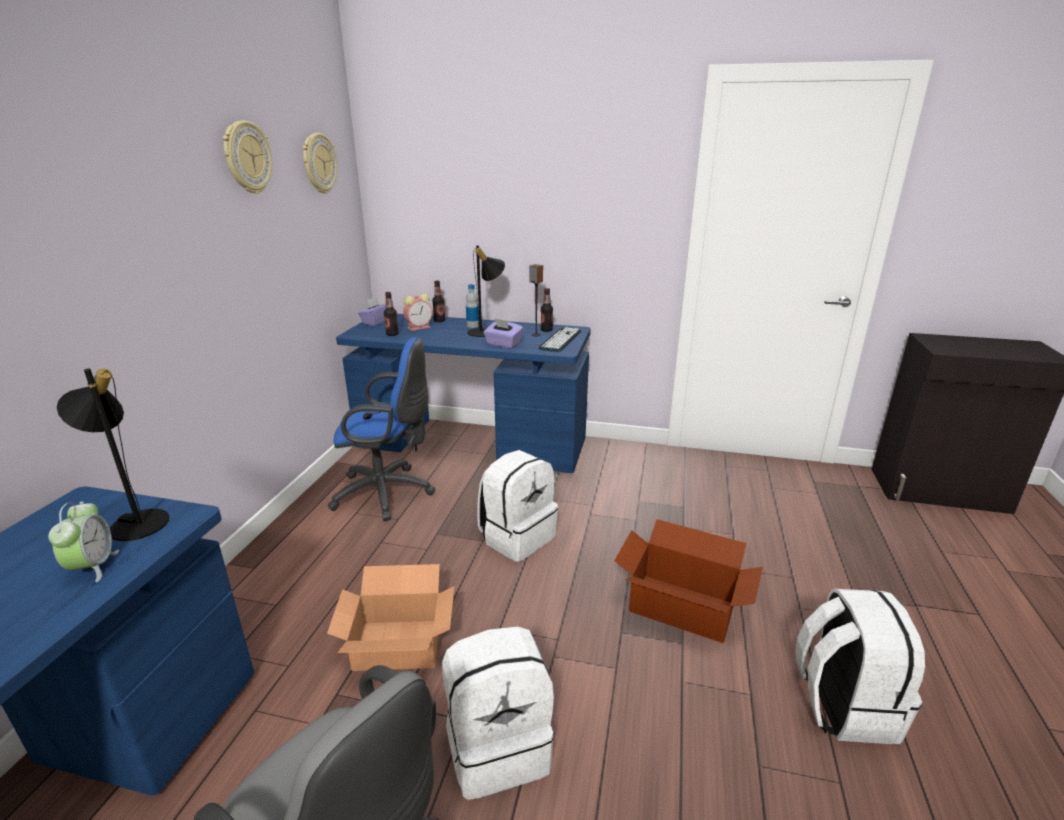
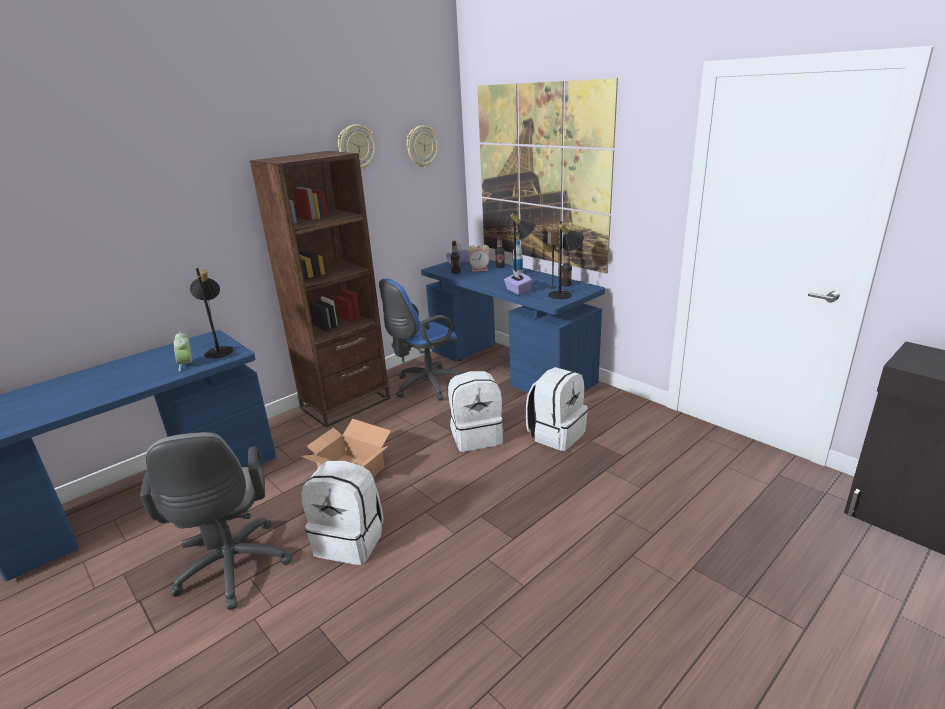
camera: 35 degrees right, 0 degrees up
alarm clock [48,501,119,582] -> alarm clock turned 135 degrees clockwise [174,331,192,372]
blue office chair [328,337,435,521] -> blue office chair turned 105 degrees clockwise [379,278,463,401]
keyboard [538,327,581,352] -> black table lamp [548,221,584,299]
cardboard box [614,519,763,643] -> none
white backpack [796,589,925,744] -> white backpack moved to [526,367,588,451]
none -> brown bookcase [250,151,390,428]
none -> picture [477,78,618,274]

